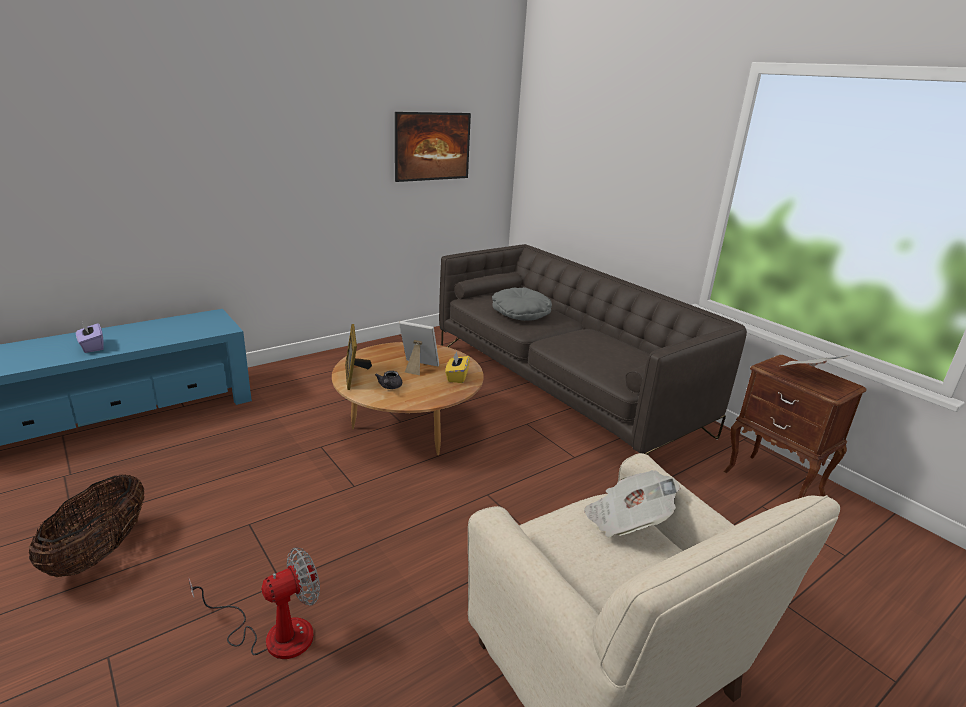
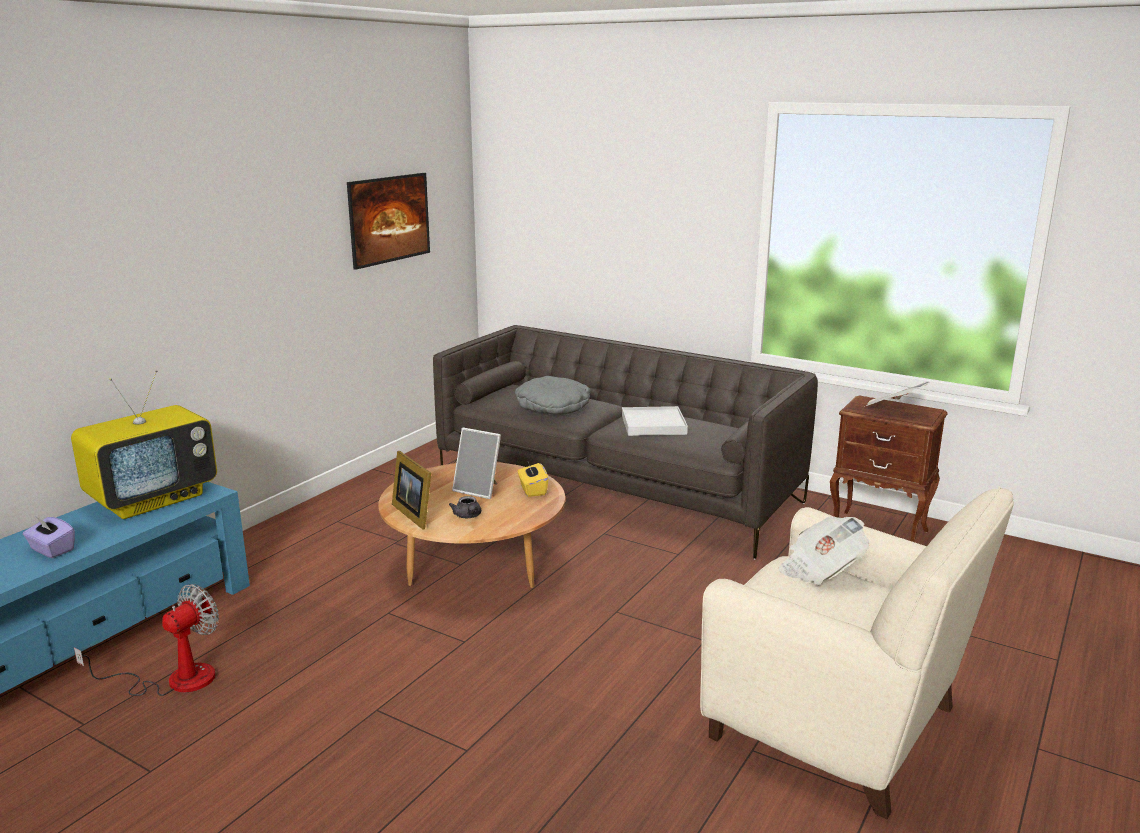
camera: 20 degrees left, 5 degrees down
basket [29,474,144,577] -> none
fan [188,548,320,659] -> fan moved to [74,584,219,696]
picture frame [399,321,439,375] -> picture frame turned 150 degrees counterclockwise [452,428,501,499]
none -> television [71,370,217,519]
none -> white tray [622,406,688,436]

